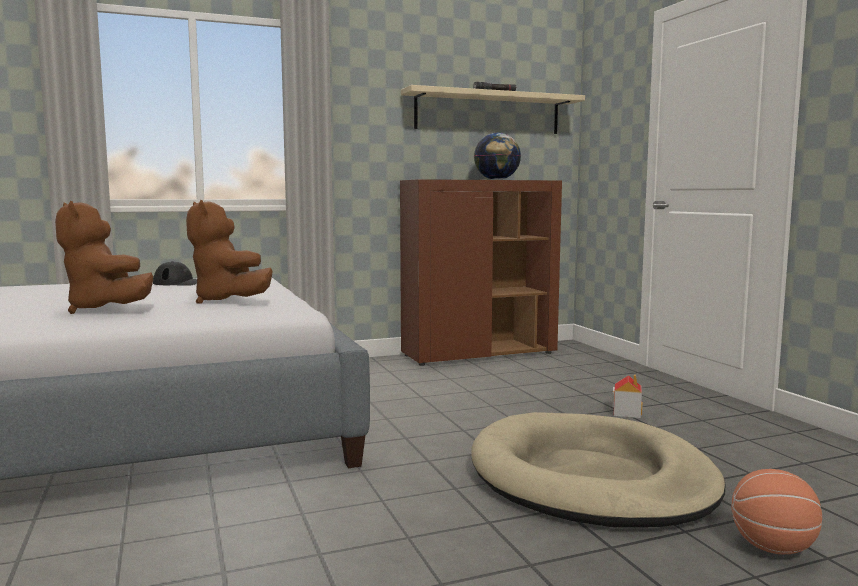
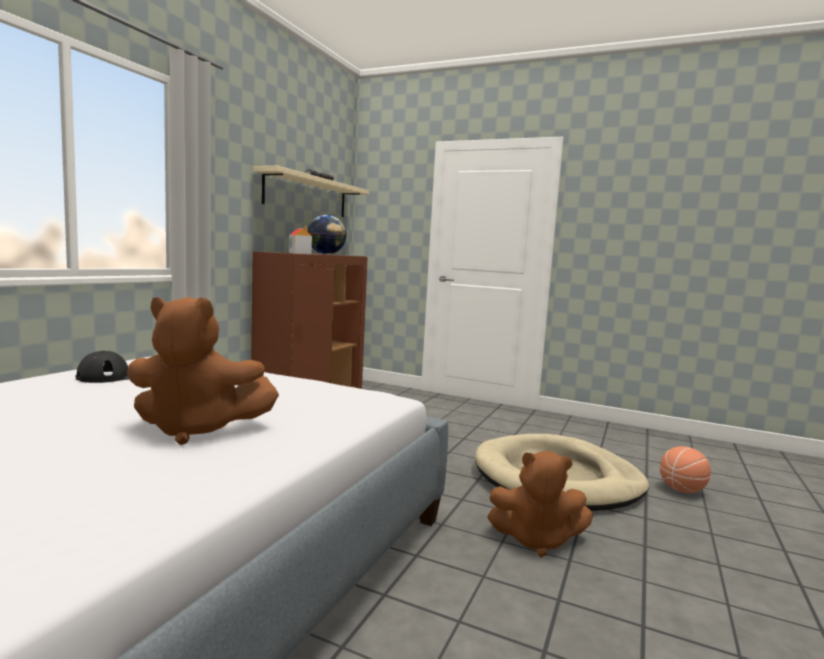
camera: 45 degrees left, 0 degrees up
brown plush toy [186,200,272,304] -> brown plush toy moved to [487,451,593,557]
toy house [612,374,643,418] -> toy house moved to [289,225,312,254]

